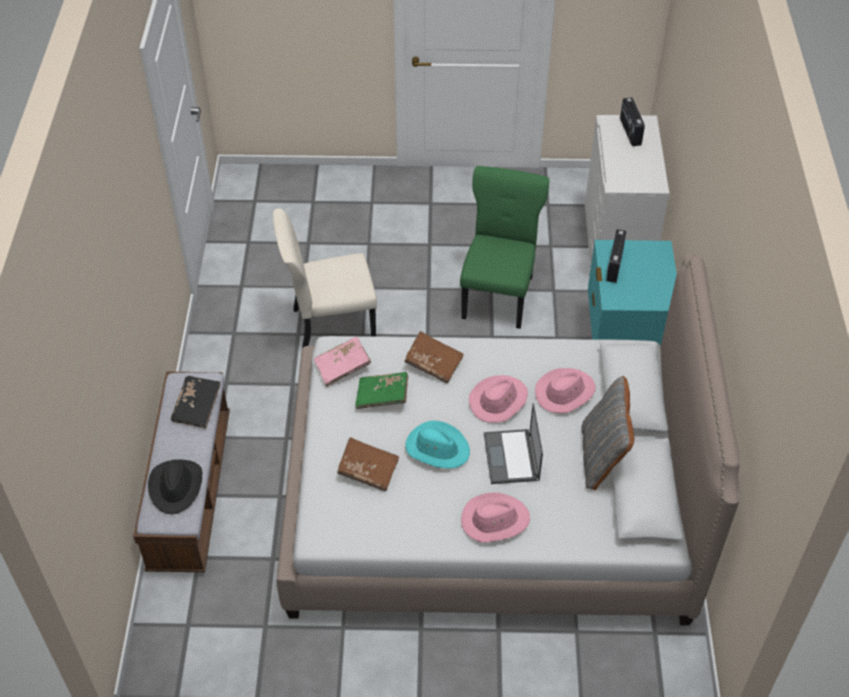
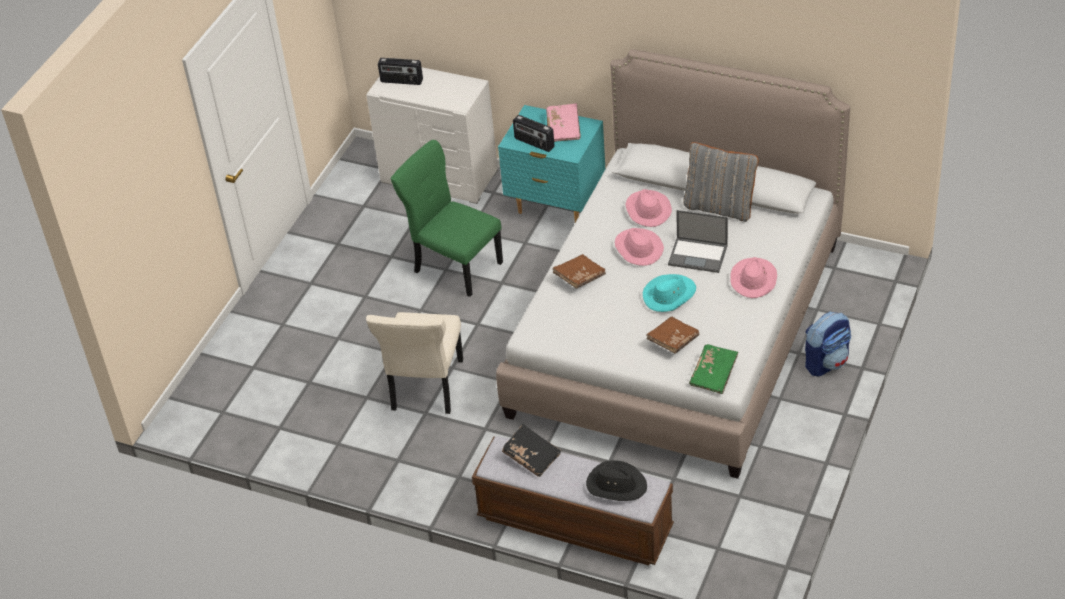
camera: 65 degrees left, 5 degrees down
pink book [314,337,371,387] -> pink book moved to [546,103,581,142]
green book [355,372,408,409] -> green book moved to [689,344,738,394]
none -> backpack [805,312,851,376]

